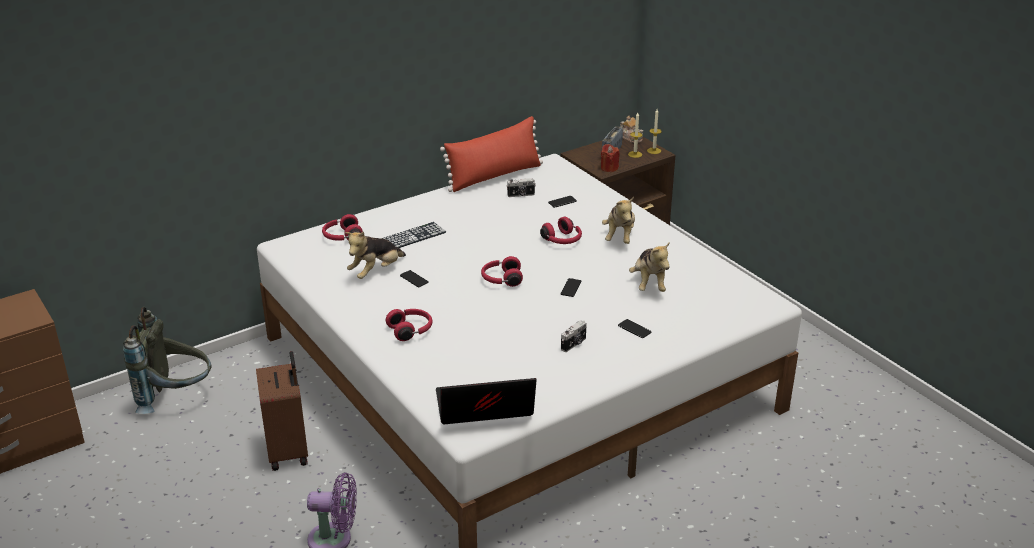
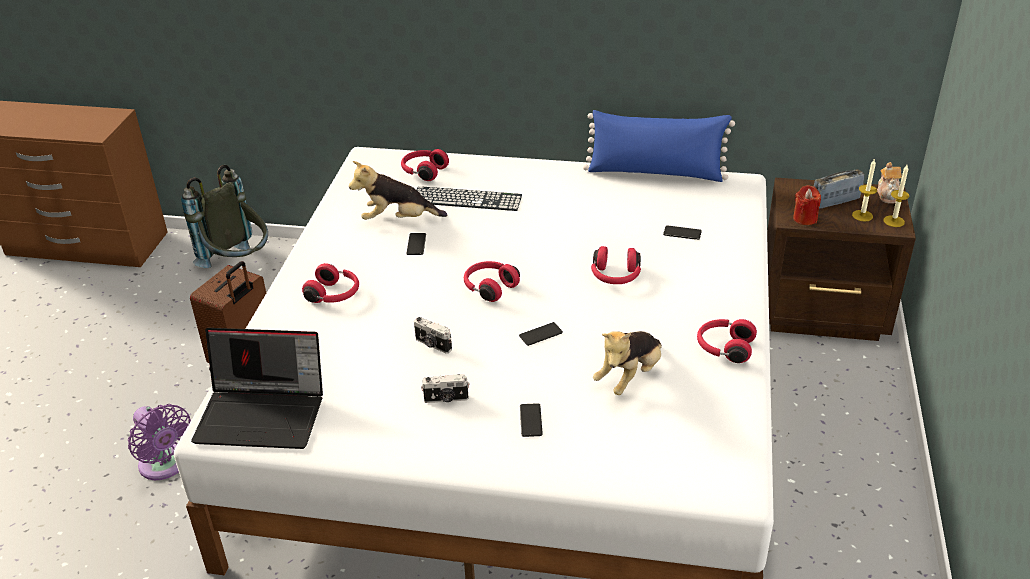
camera: 45 degrees right, 5 degrees up
laptop [436,378,537,424] -> laptop turned 150 degrees clockwise [191,328,323,449]
red pillow [440,116,543,192] -> blue pillow [583,110,735,182]
camera [507,178,536,197] -> camera moved to [414,317,452,354]
plush toy [602,196,635,244] -> none
none -> red headphones [697,319,757,363]

